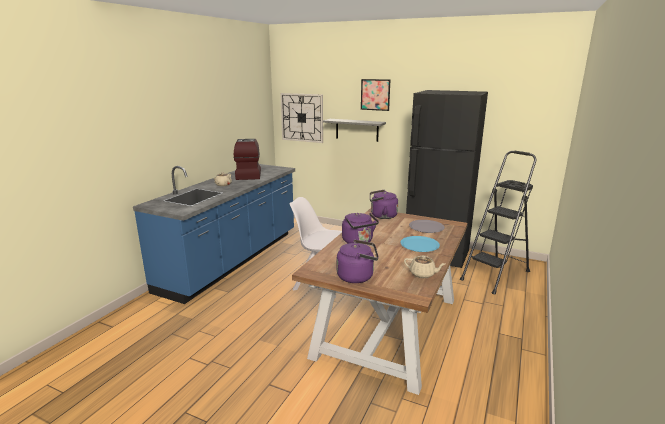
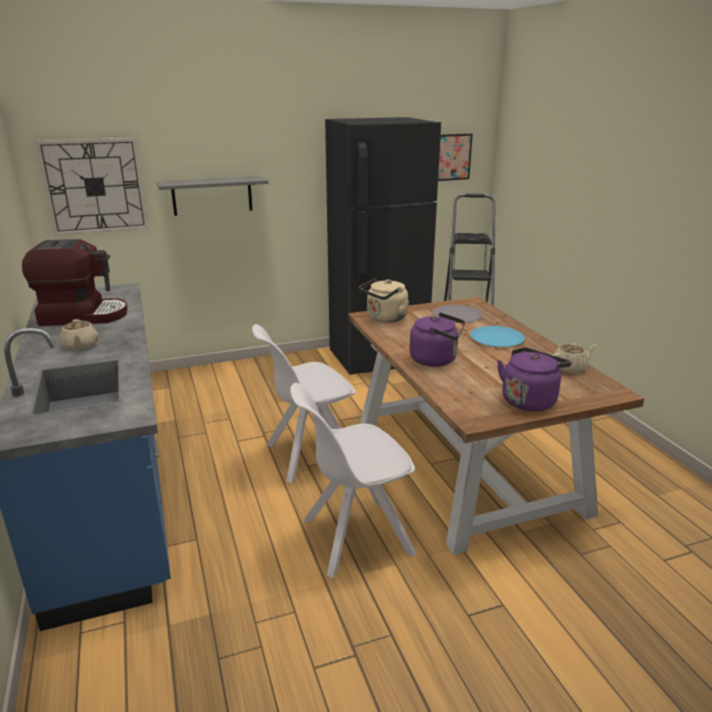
camera: 45 degrees left, 5 degrees up
coffee machine [234,139,261,180] -> coffee machine turned 135 degrees clockwise [22,239,127,326]
picture [361,79,390,111] -> picture moved to [438,134,473,181]
purple kettle [370,190,398,219] -> beige kettle [359,278,409,322]
none -> white chair [290,383,416,578]

